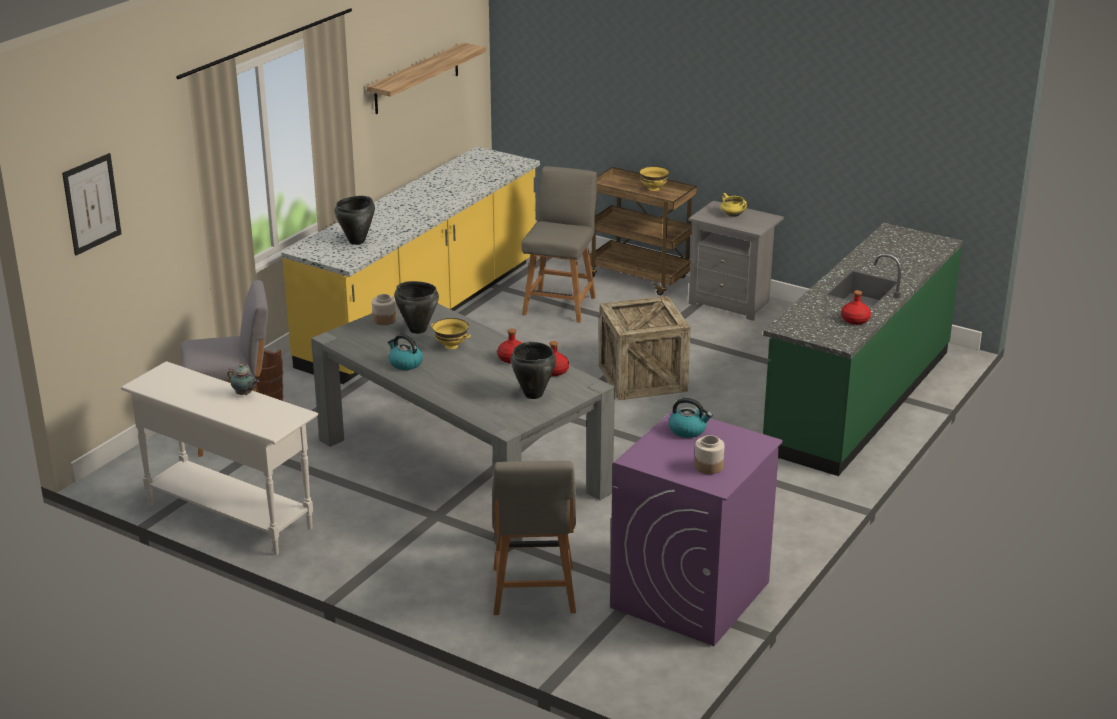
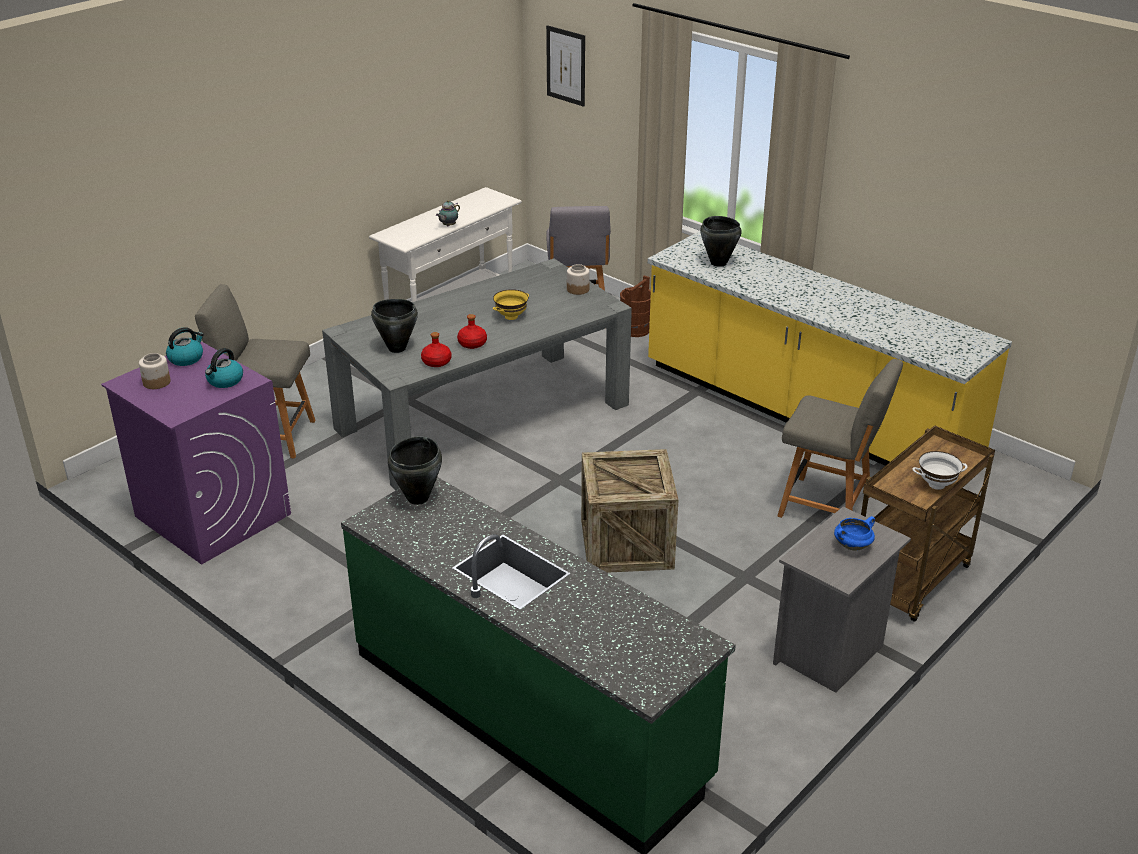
camera: 100 degrees right, 5 degrees up
shelf [366,43,486,114] -> none
kettle [388,334,423,370] -> kettle moved to [166,327,204,366]
black cooking pot [394,281,439,334] -> black cooking pot moved to [388,436,442,505]
yellow bowl [640,166,669,191] -> white bowl [912,451,968,490]
yellow cooking pot [720,193,747,217] -> blue cooking pot [834,516,875,551]
red bottle [841,290,871,325] -> none

